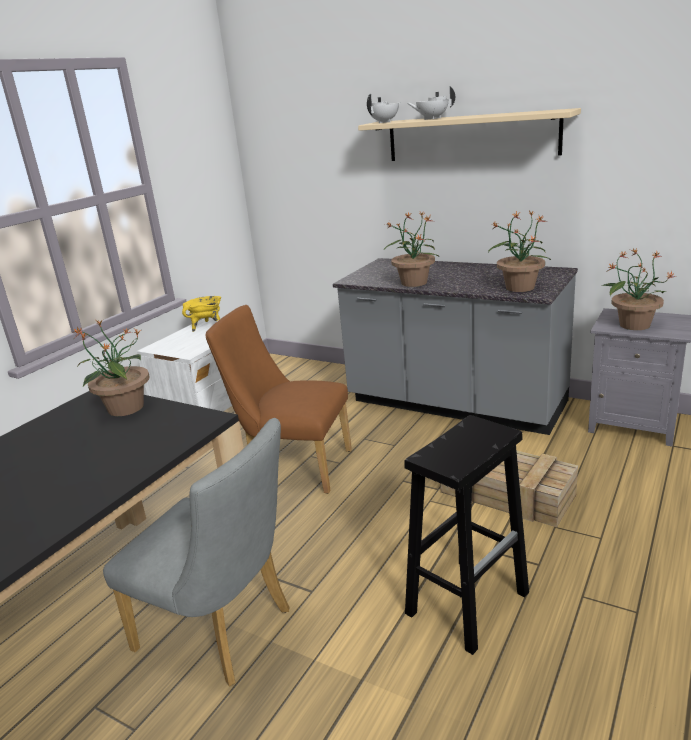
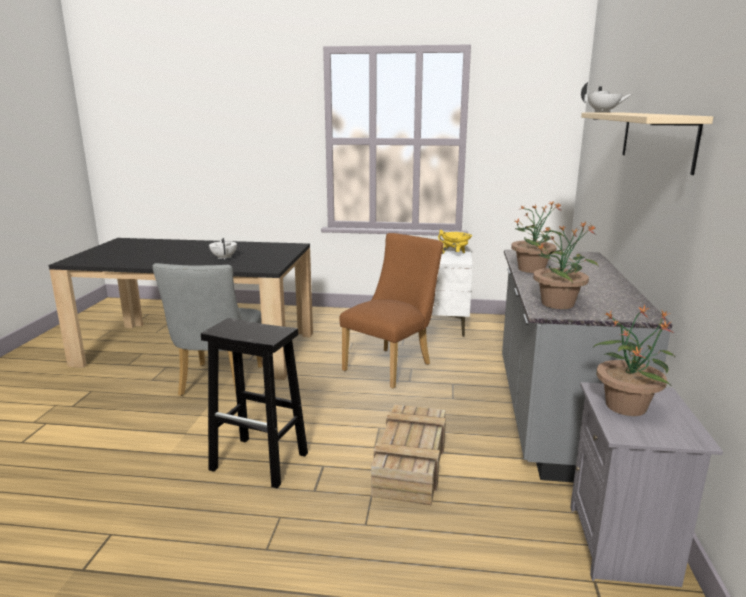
camera: 65 degrees right, 5 degrees down
potted plant [73,320,150,416] -> none
brown chair [206,305,352,494] -> brown chair turned 45 degrees clockwise [339,233,443,389]
white teapot [407,86,455,120] -> white teapot moved to [209,238,237,260]

